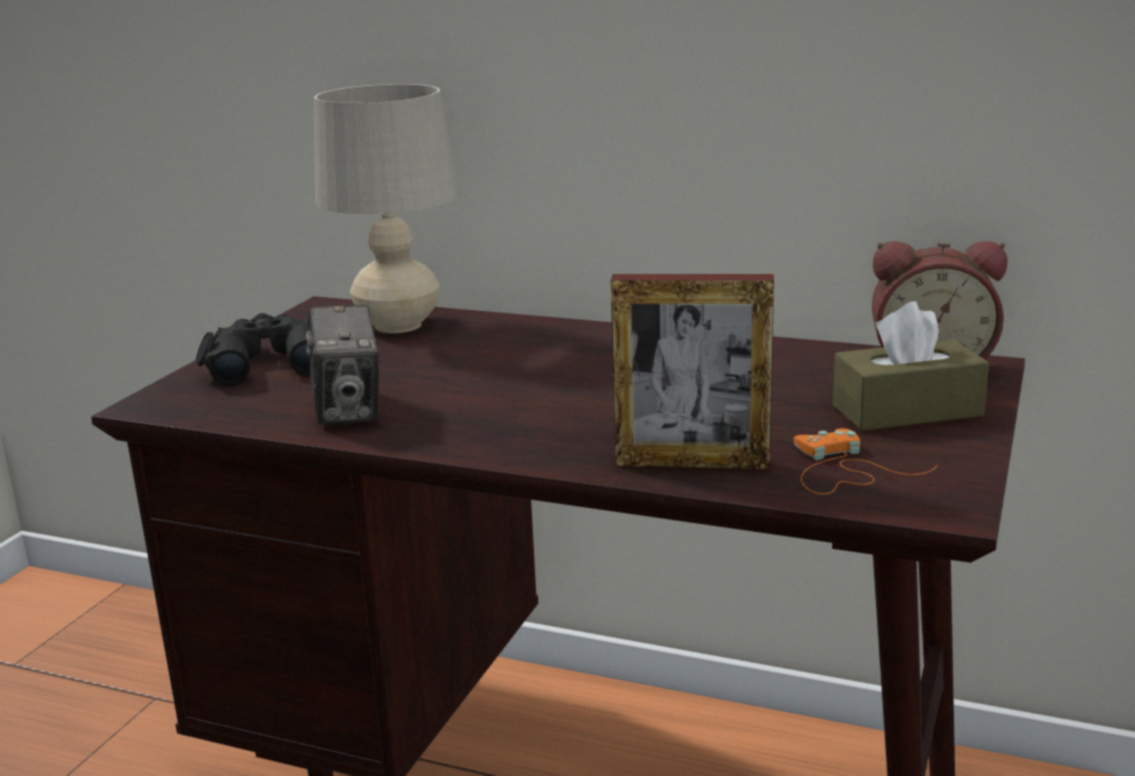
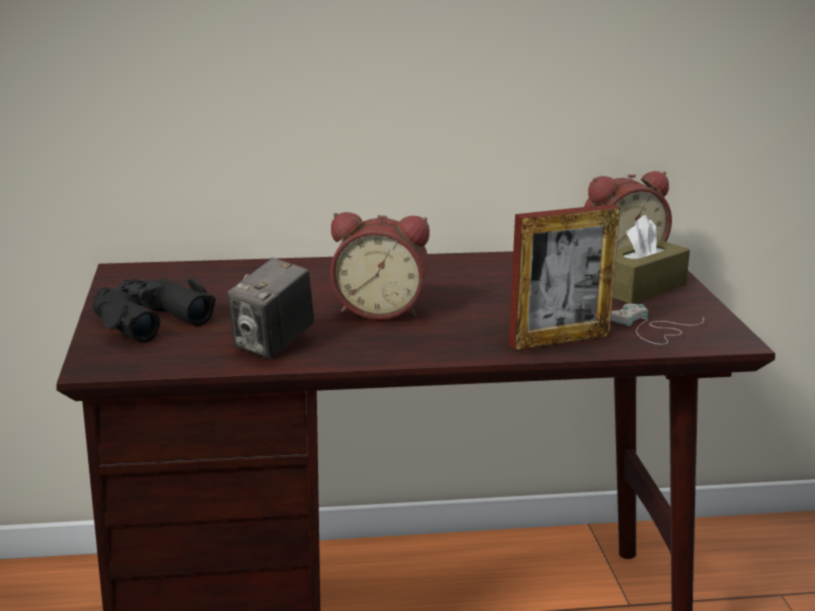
camera: 30 degrees left, 0 degrees up
camera [306,305,379,425] -> camera turned 75 degrees clockwise [227,258,314,359]
beige table lamp [314,84,457,333] -> none
orange game controller [794,428,938,494] -> white game controller [611,304,704,345]
none -> alarm clock [330,212,430,320]

